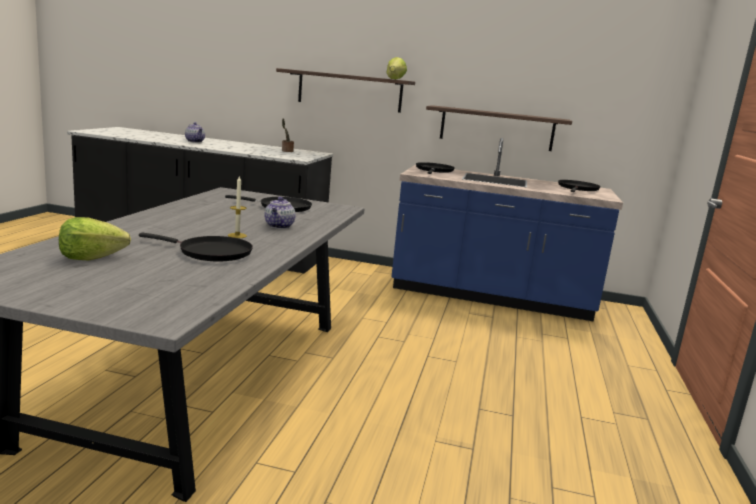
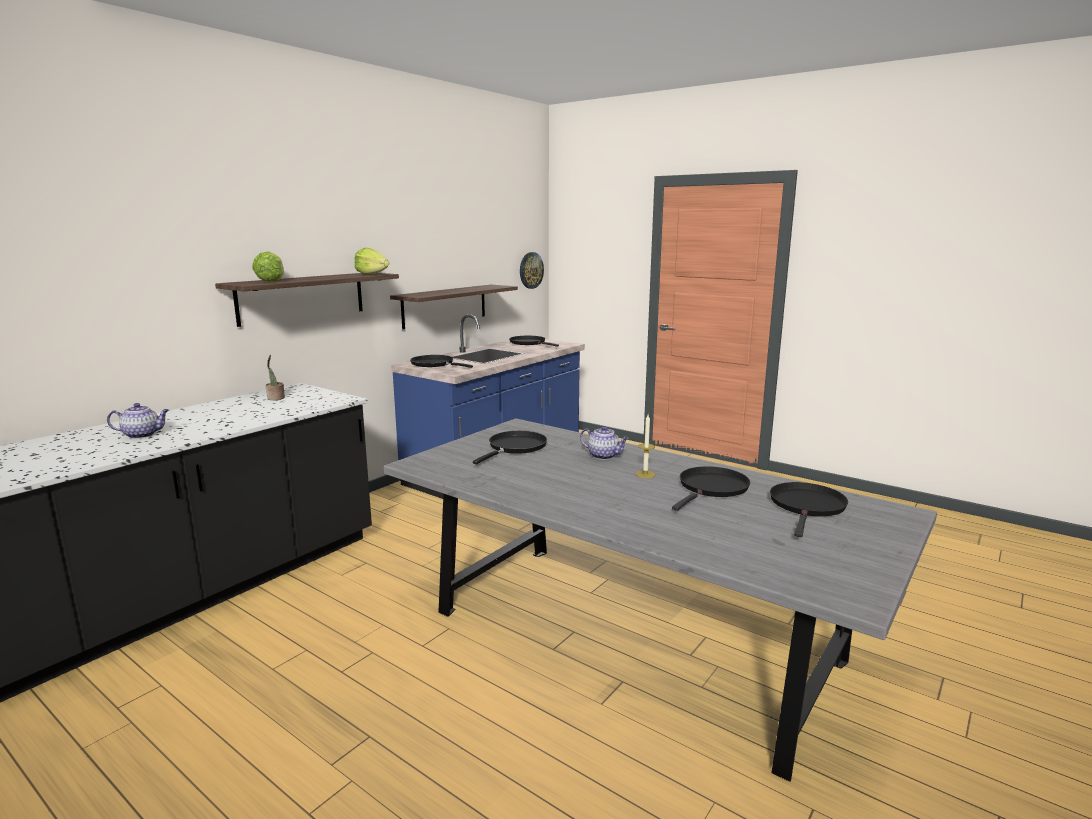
camera: 65 degrees left, 0 degrees up
lettuce [59,217,131,260] -> lettuce moved to [252,251,284,282]
none -> wall clock [520,252,544,289]
none -> black frying pan [770,482,848,537]

